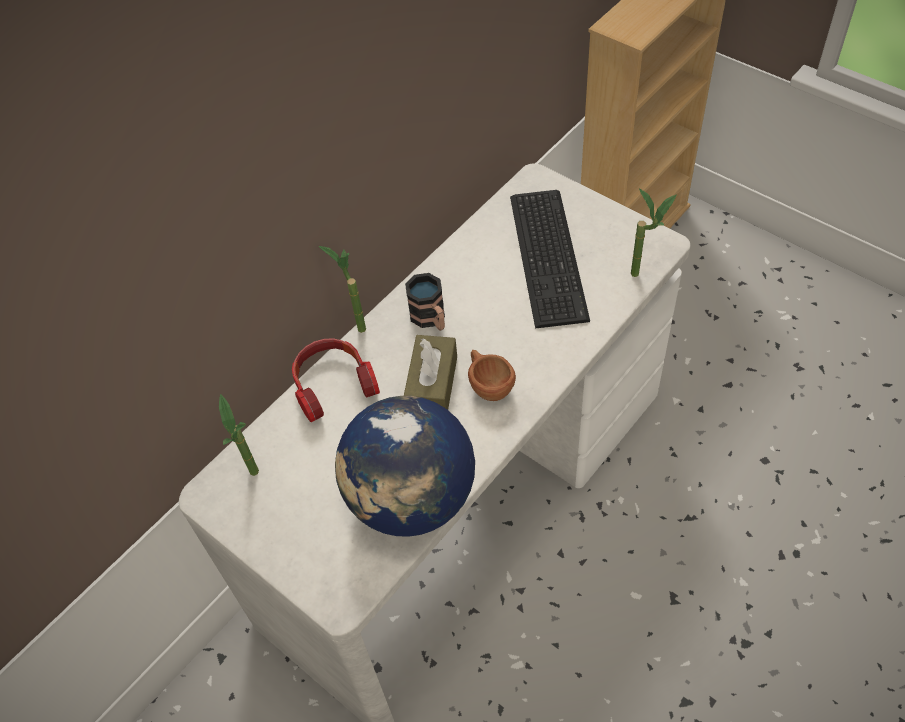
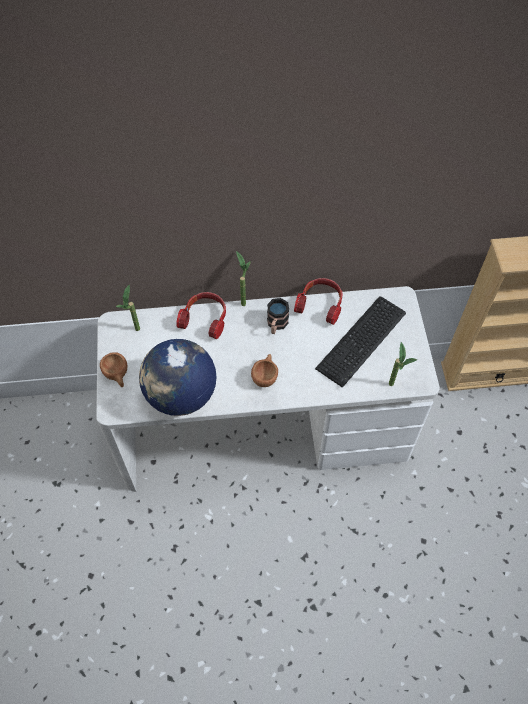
camera: 40 degrees right, 5 degrees up
brown tissue box [404,335,457,410] -> none
none -> brown cup [100,352,127,387]
none -> headphones [294,278,343,325]

